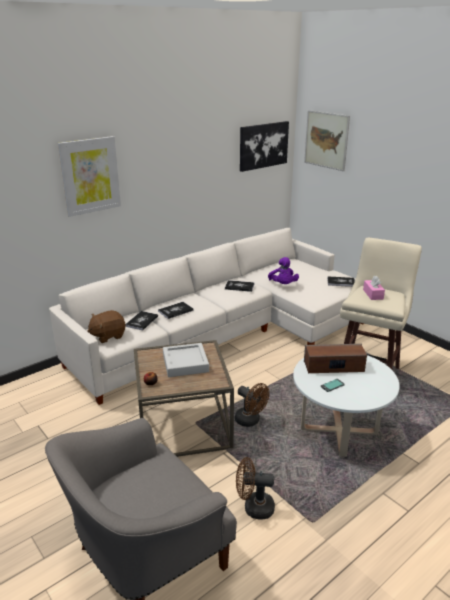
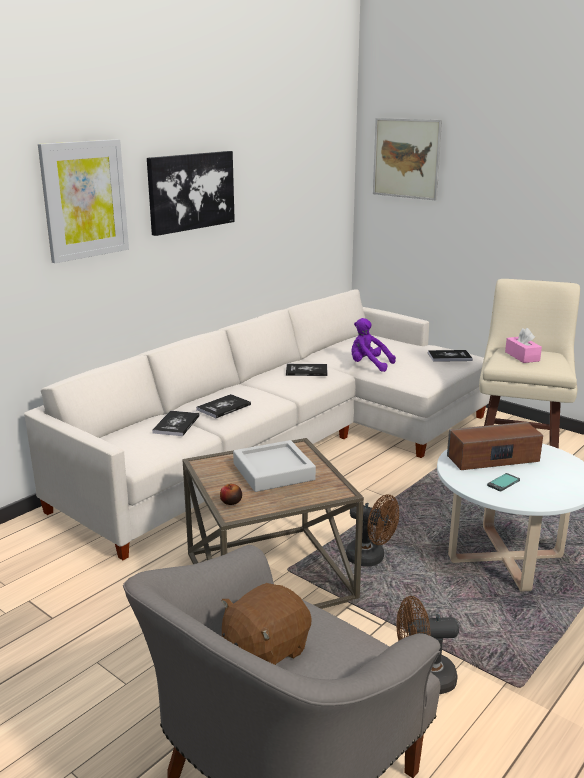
camera: 10 degrees left, 5 degrees down
brown plush toy [87,310,126,343] -> brown plush toy moved to [222,583,312,665]
picture [240,121,289,172] -> picture moved to [147,151,235,236]
purple plush toy [268,257,299,284] -> purple plush toy turned 135 degrees clockwise [351,318,396,372]

